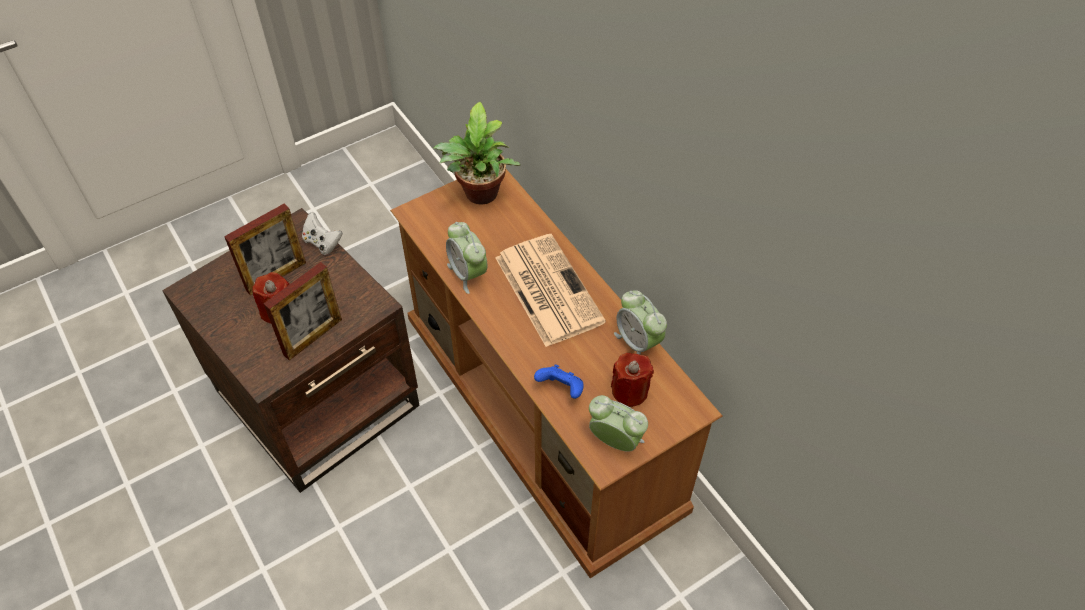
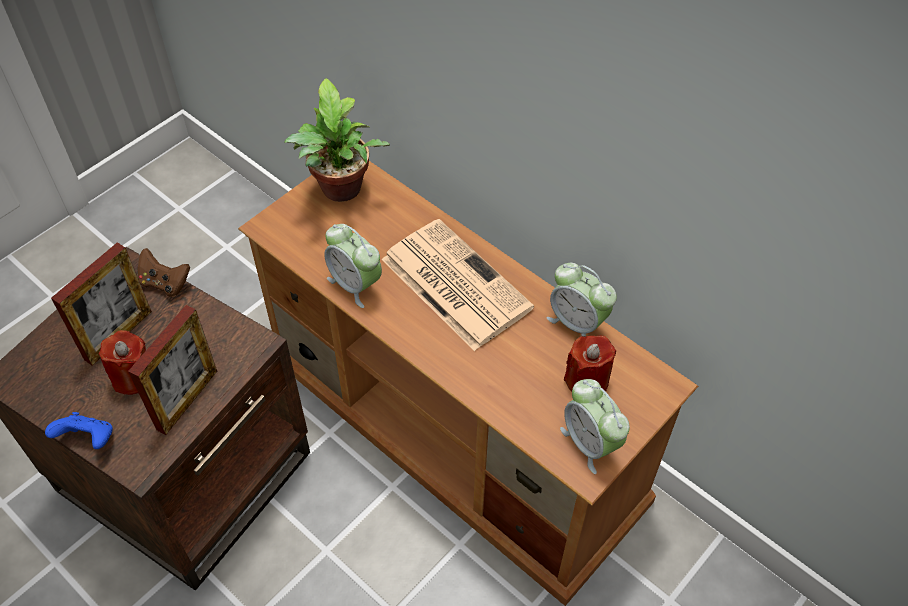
camera: 15 degrees left, 0 degrees up
white game controller [302,212,342,255] -> brown game controller [138,248,190,297]
blue game controller [534,364,584,399] -> blue game controller moved to [45,412,113,449]
alarm clock [589,395,648,451] -> alarm clock turned 135 degrees counterclockwise [560,379,630,474]

